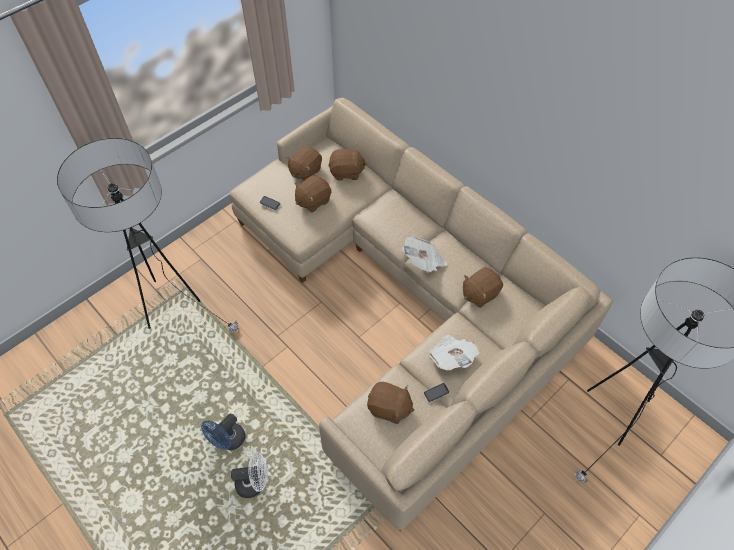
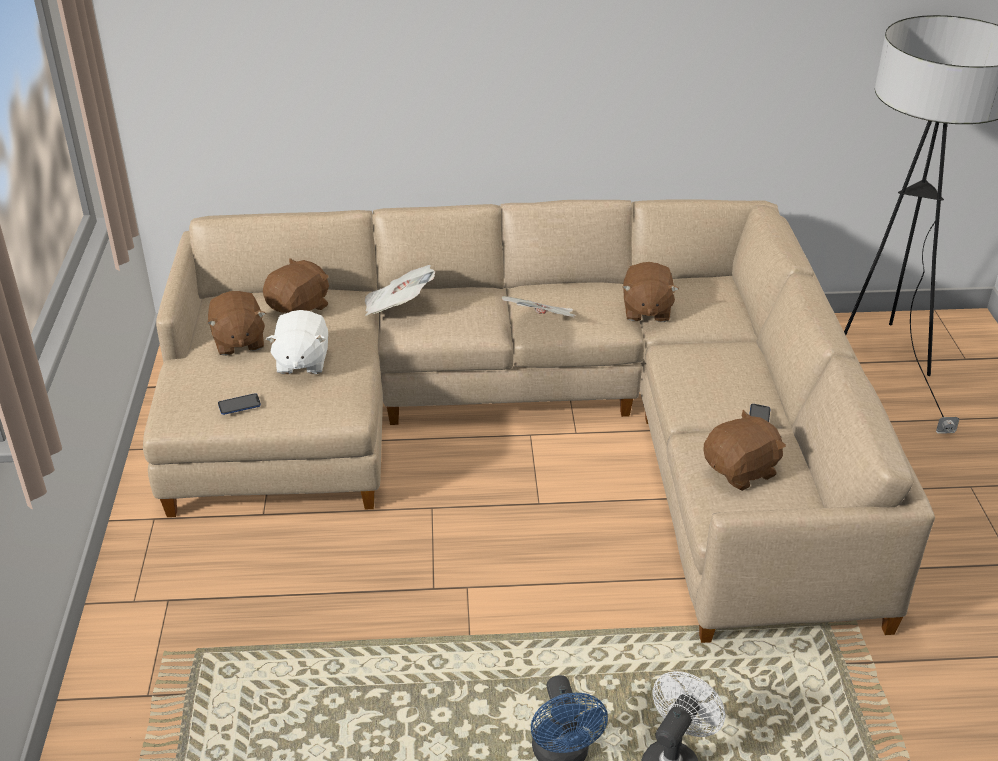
camera: 50 degrees left, 20 degrees down
floor lamp [57,138,239,333] -> none
brown plush toy [294,175,331,213] -> white plush toy [266,310,328,374]
newspaper [428,335,479,370] -> newspaper moved to [365,265,435,316]

